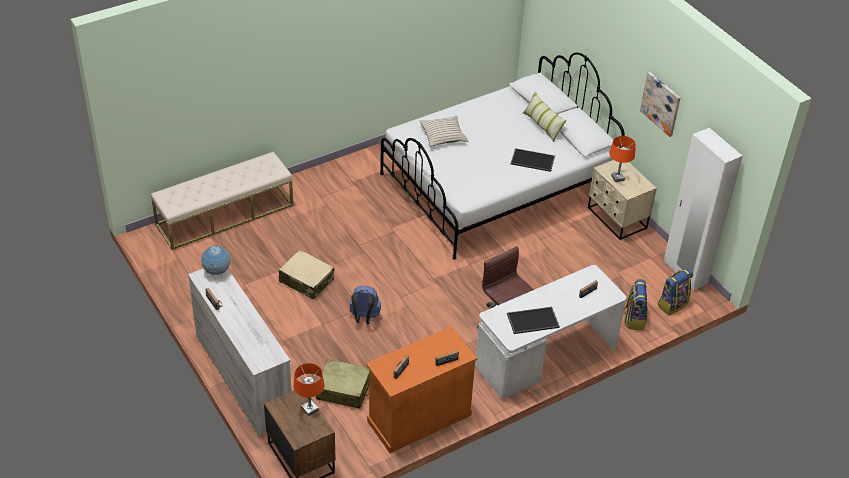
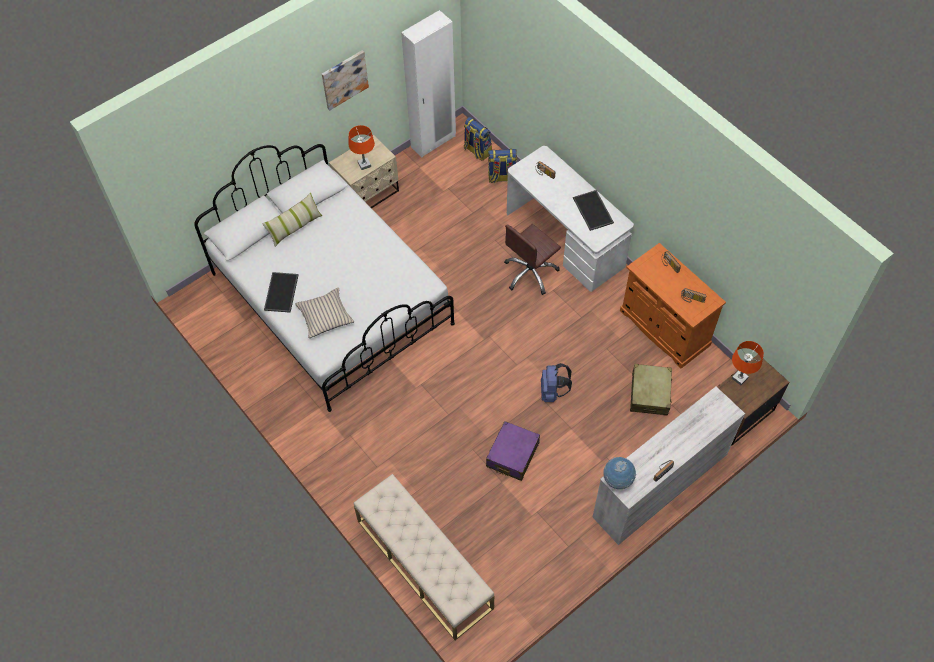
camera: 95 degrees left, 15 degrees up
beige suitcase [279,250,334,300] -> purple suitcase [486,421,540,481]
tray [511,148,555,172] -> tray moved to [264,272,299,313]

